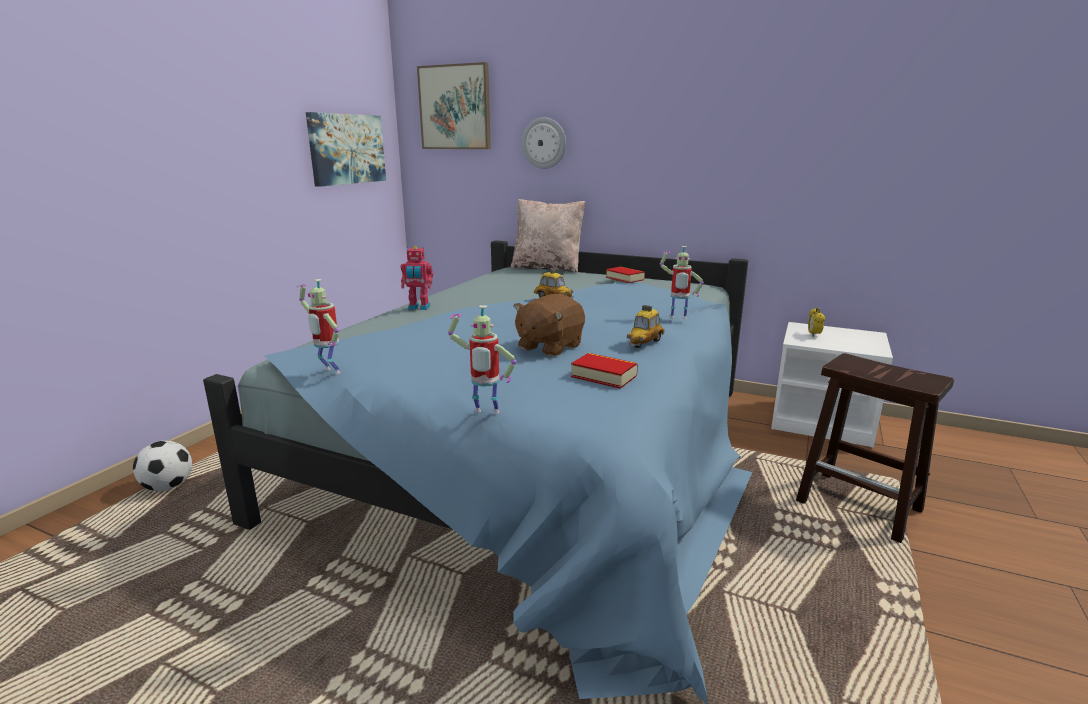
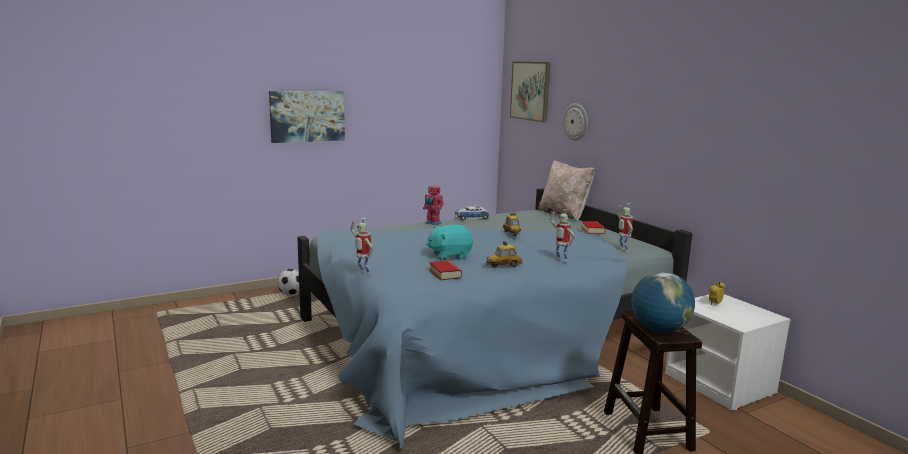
camera: 35 degrees right, 5 degrees down
toy robot [297,279,340,374] -> toy robot moved to [617,203,633,252]
picture [306,112,386,187] -> picture moved to [269,91,345,143]
brown plush toy [513,294,585,357] -> turquoise plush toy [426,224,473,260]
none -> toy car [455,205,489,221]
none -> globe [632,272,695,333]

